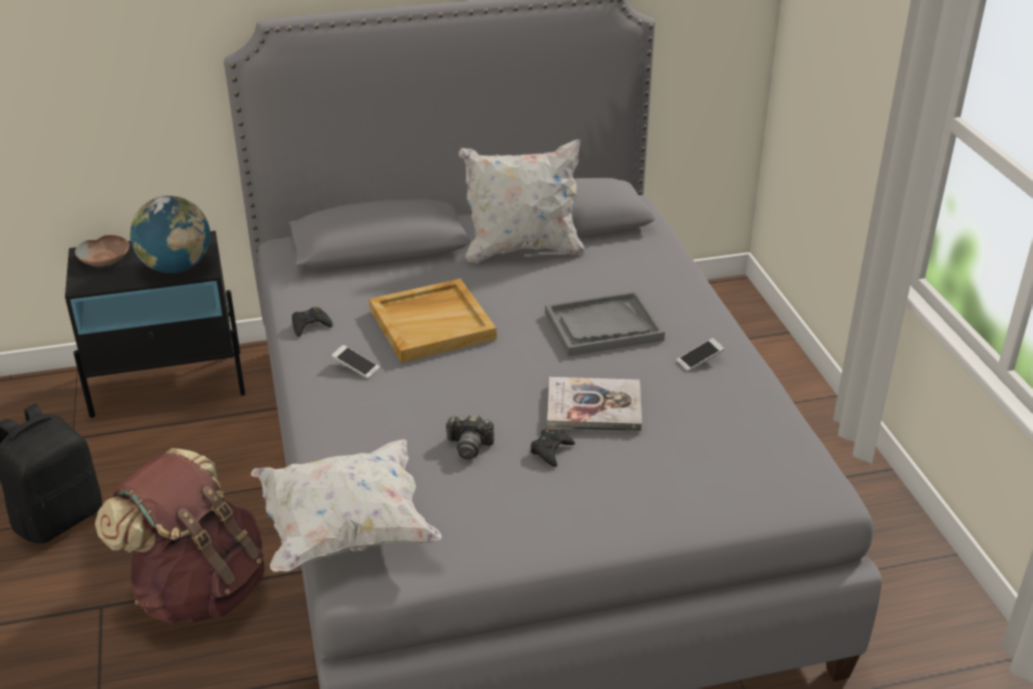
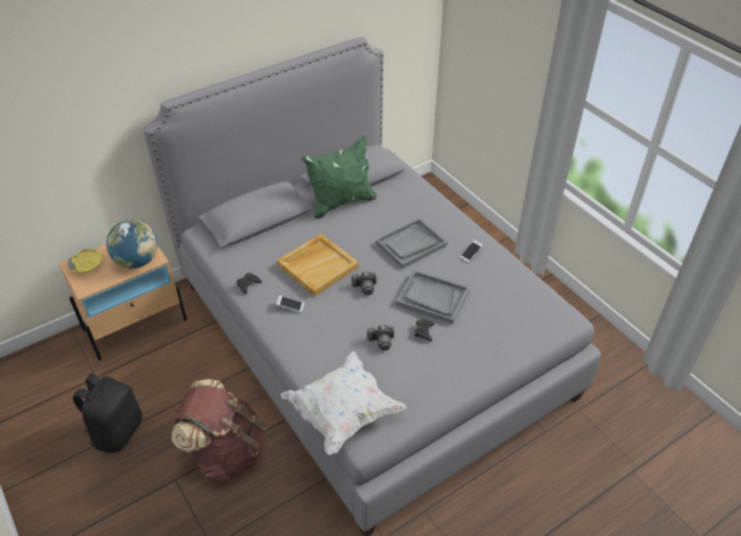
camera: 20 degrees left, 10 degrees up
black nightstand [65,231,245,418] -> beige nightstand [59,245,187,360]
brown bowl [75,235,129,267] -> yellow bowl [68,249,102,273]
white pillow [459,139,585,263] -> green pillow [301,135,377,219]
book [547,377,642,431] -> grey tray [396,270,470,324]
none -> camera [351,271,377,295]

